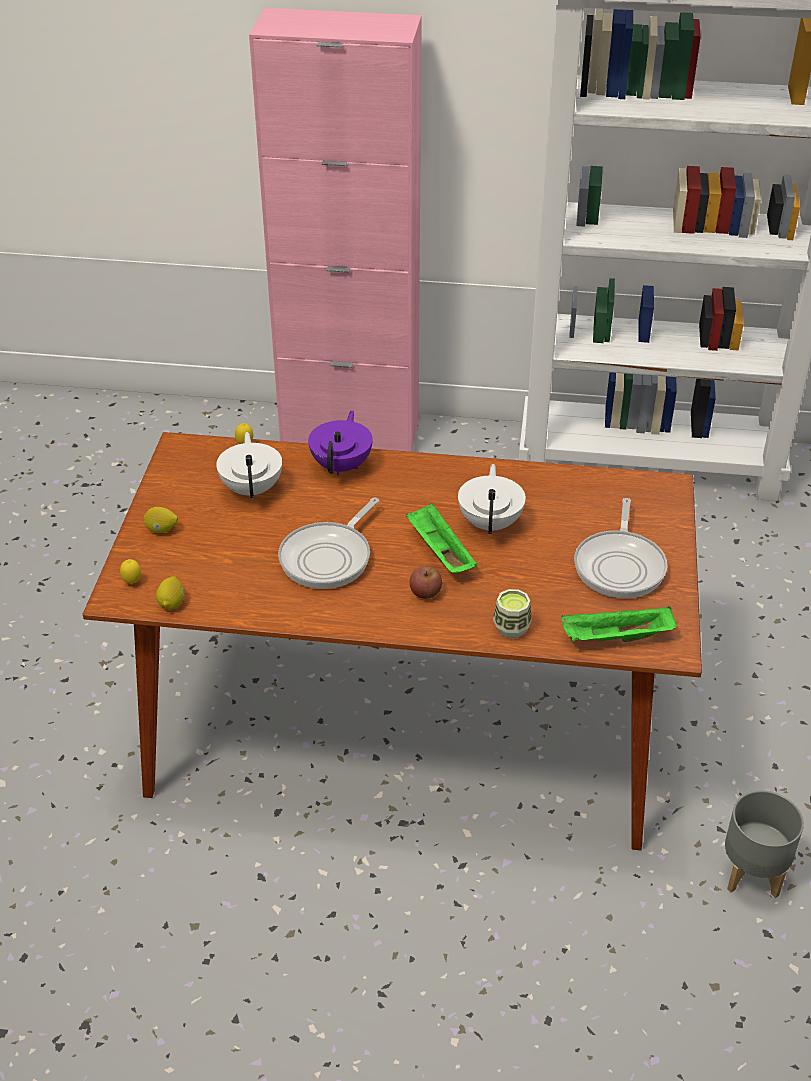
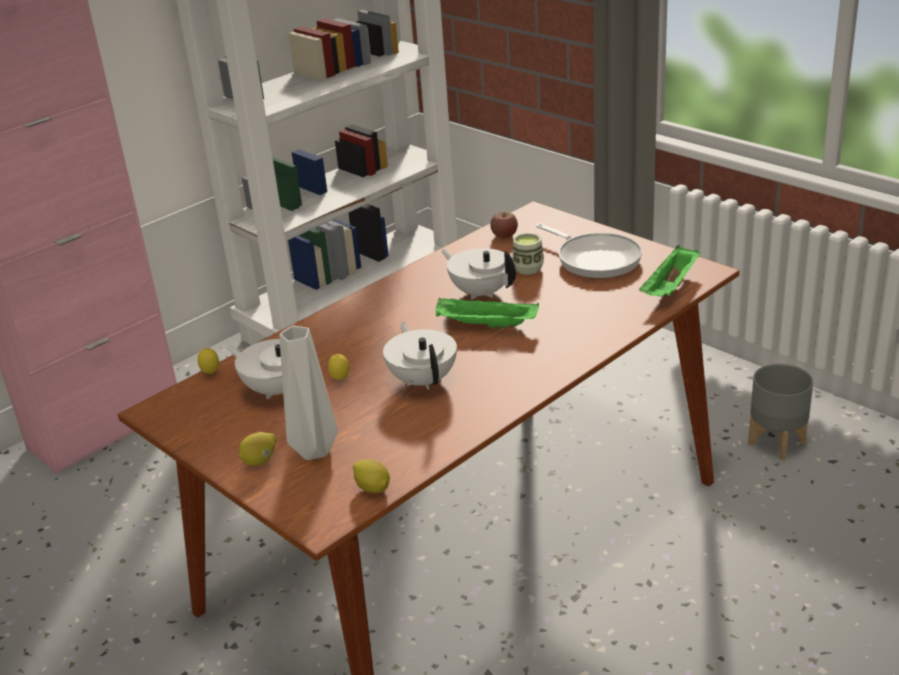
camera: 50 degrees left, 10 degrees down
lemon [120,559,141,584] -> lemon moved to [328,354,349,381]
frying pan [278,498,379,589] -> white teapot [383,322,457,390]
purple teapot [308,410,373,475] -> none
apple [409,566,442,599] -> apple moved to [490,212,518,238]
cup [493,589,532,638] -> cup moved to [512,233,544,275]
none -> grey vase [279,326,338,460]

